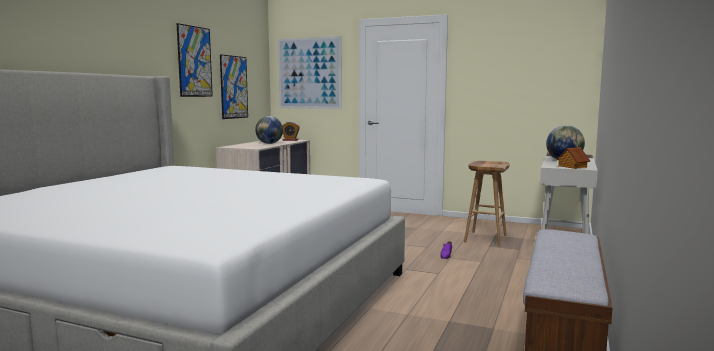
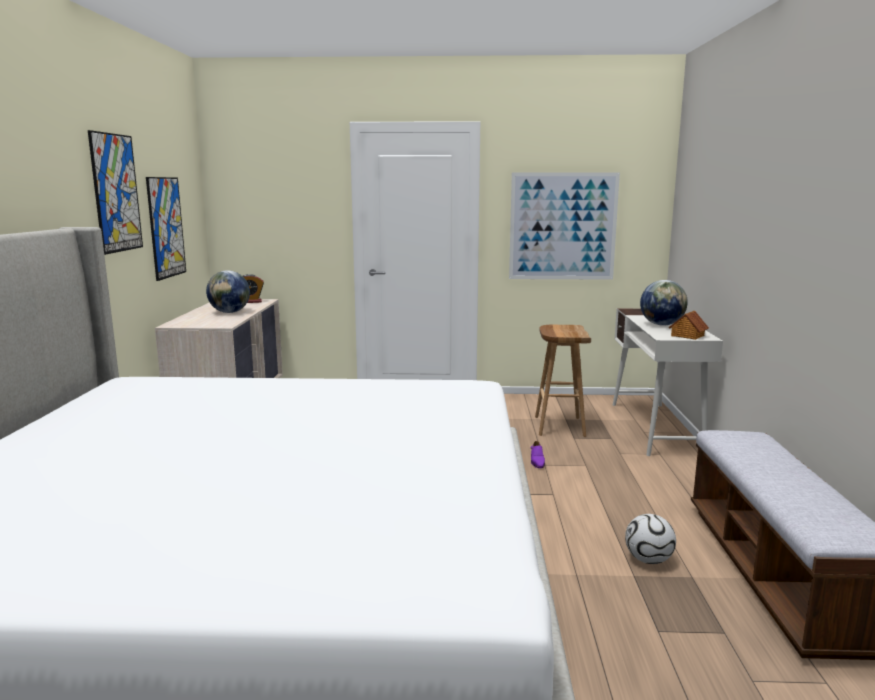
camera: 20 degrees left, 5 degrees up
picture [278,36,342,109] -> picture moved to [509,172,620,280]
none -> football [625,514,676,564]

